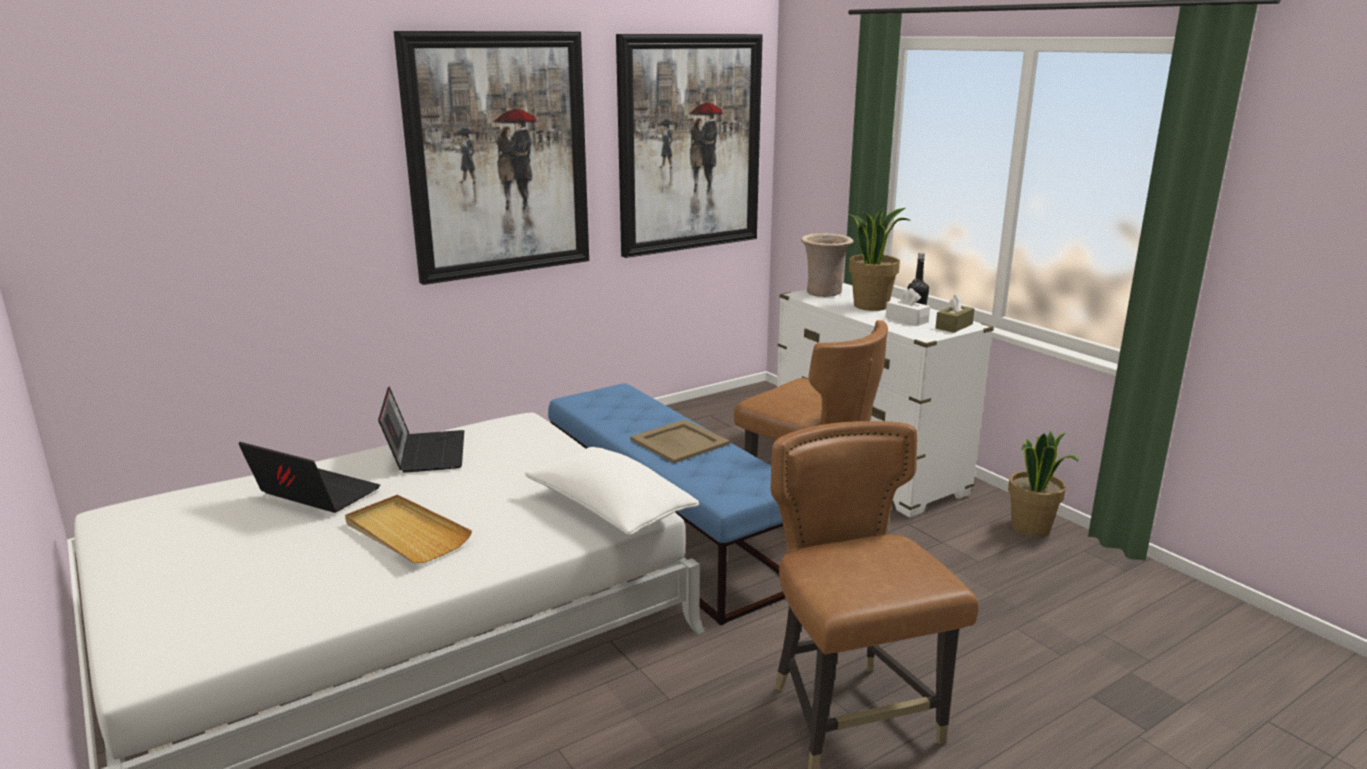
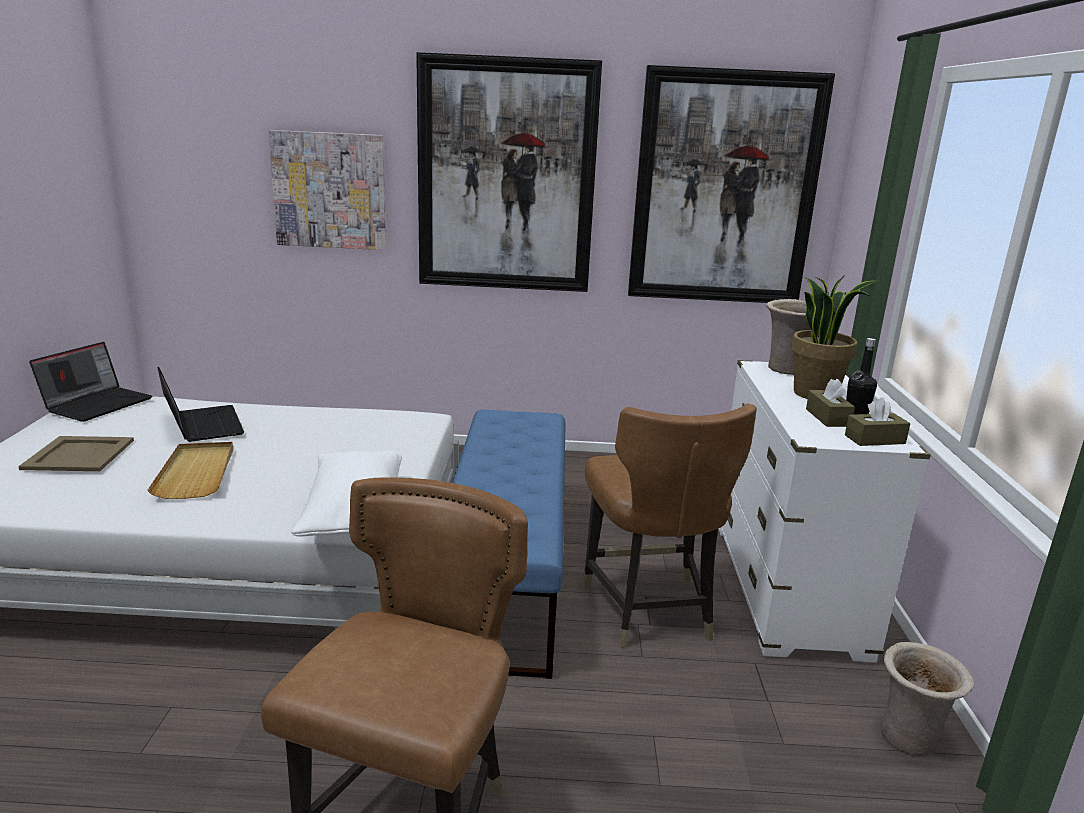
camera: 35 degrees right, 0 degrees up
laptop [378,387,464,473] -> laptop moved to [29,342,152,422]
beige tray [630,420,730,463] -> beige tray moved to [18,436,134,471]
white tissue box [885,288,930,326] -> brown tissue box [806,379,855,427]
potted plant [1008,431,1079,537] -> beige vase [880,642,974,756]
none -> picture [268,130,386,250]

